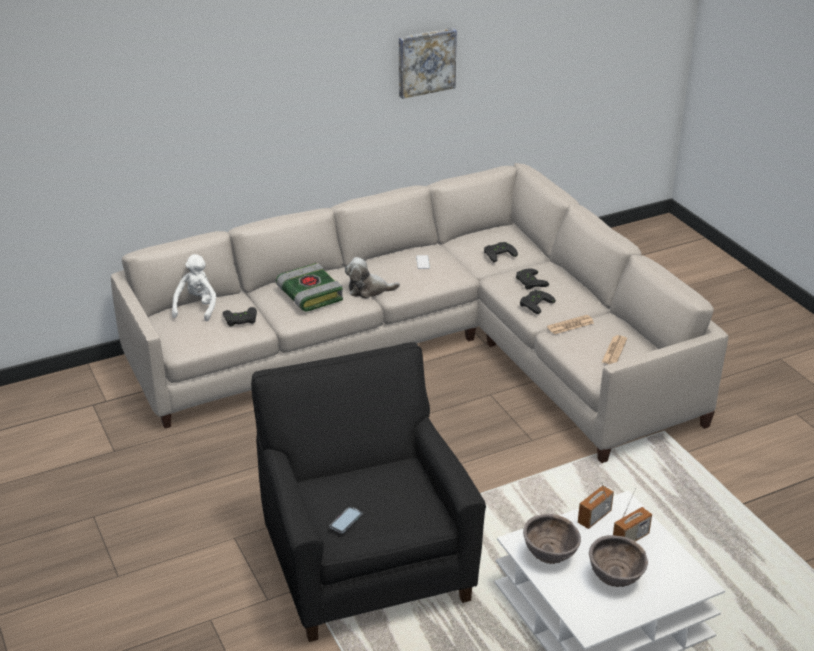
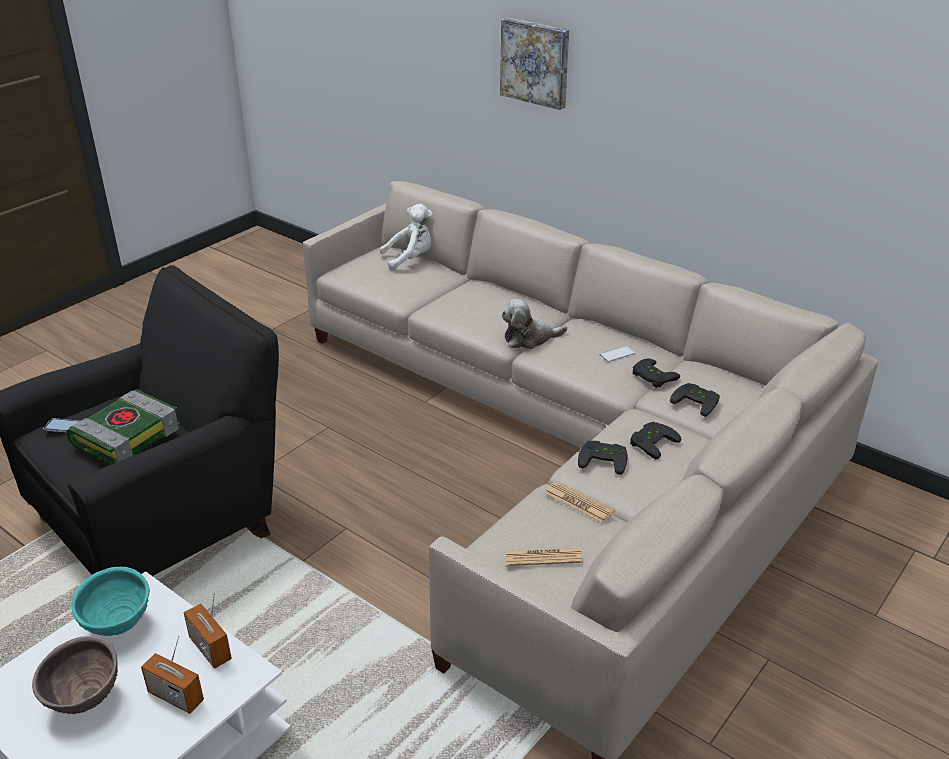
camera: 65 degrees right, 0 degrees up
black game controller [223,307,257,327] -> black game controller moved to [633,358,680,388]
book [276,263,343,312] -> book moved to [66,390,180,465]
plush toy [345,257,400,299] -> plush toy turned 75 degrees counterclockwise [502,299,567,349]
picture [399,28,457,99] -> picture moved to [500,18,569,110]
brown bowl [523,514,581,564] -> turquoise bowl [72,567,150,636]
radio [578,482,614,529] -> radio turned 150 degrees counterclockwise [184,593,232,669]

